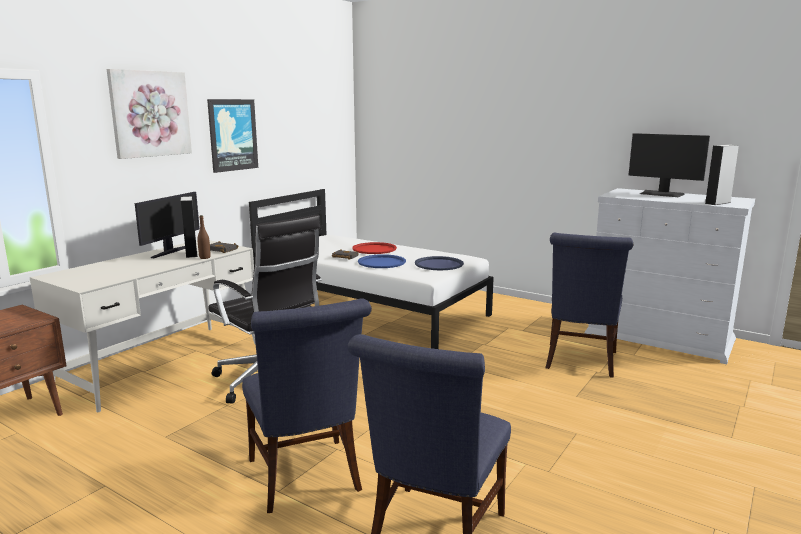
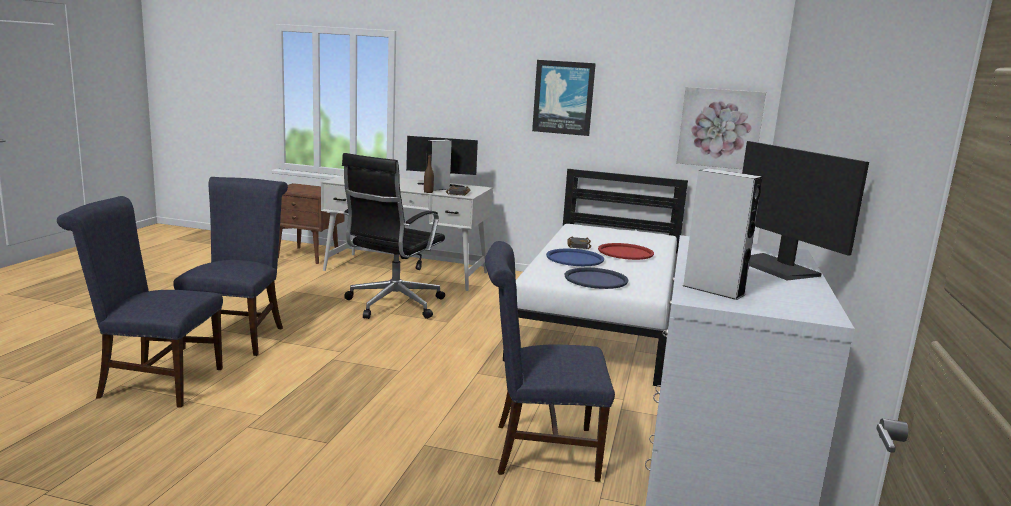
camera: 70 degrees right, 0 degrees up
picture [107,69,192,159] -> picture moved to [676,87,766,169]
blue chair [242,298,372,513] -> blue chair turned 135 degrees clockwise [173,177,288,356]
monitor [628,133,710,197] -> monitor turned 45 degrees counterclockwise [742,141,869,280]

